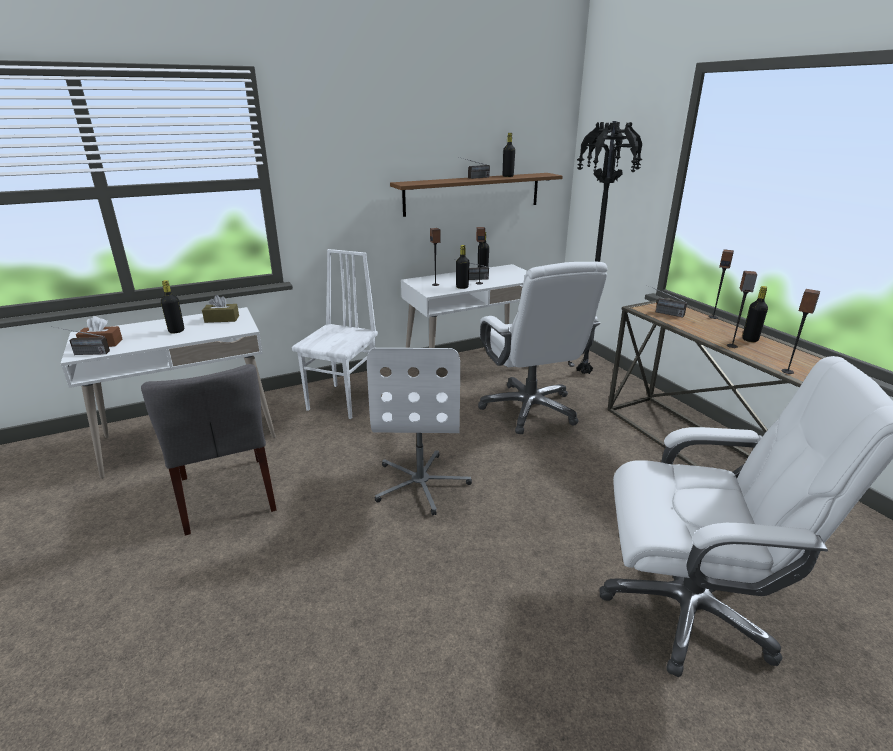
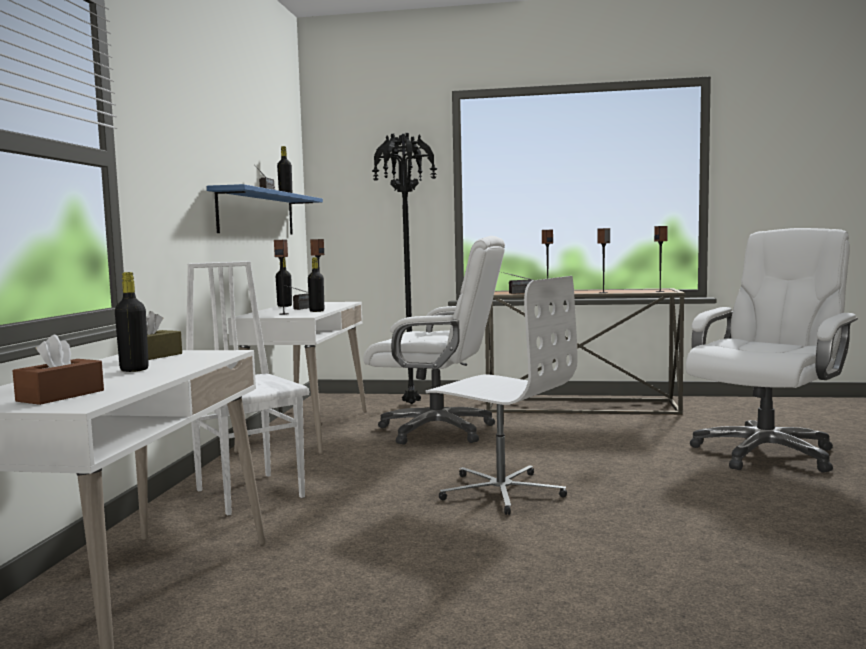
camera: 55 degrees left, 20 degrees down
radio [51,326,110,355] -> none
grey chair [141,364,277,536] -> none
brown shelf [390,173,563,217] -> blue shelf [207,184,323,235]
black bottle [742,286,768,342] -> none

